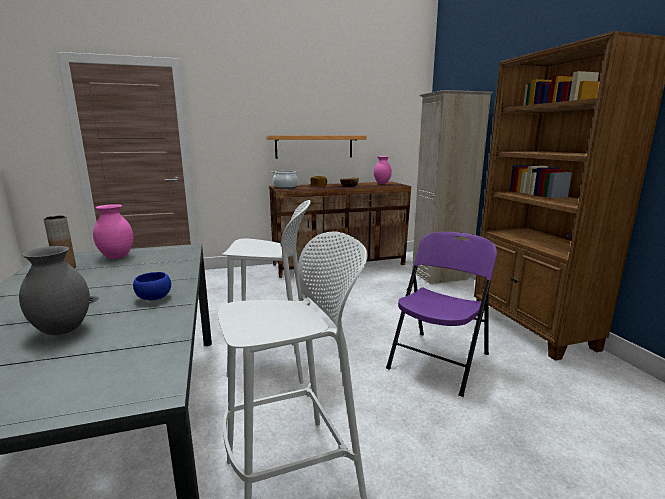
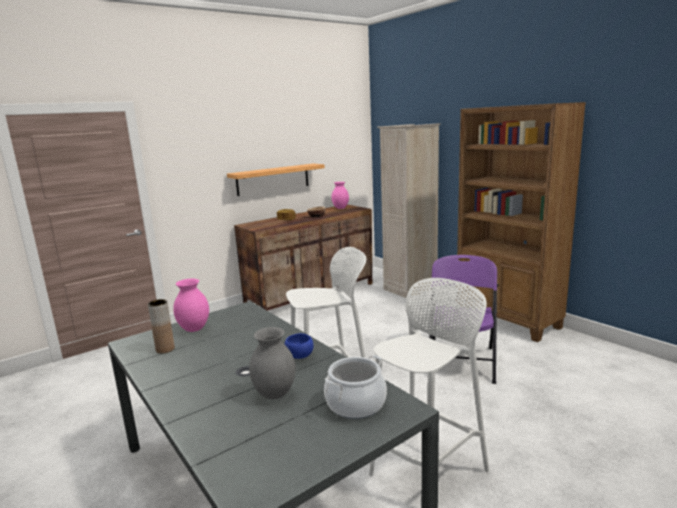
camera: 20 degrees left, 0 degrees up
cooking pot [272,170,299,189] -> cooking pot moved to [324,355,387,419]

